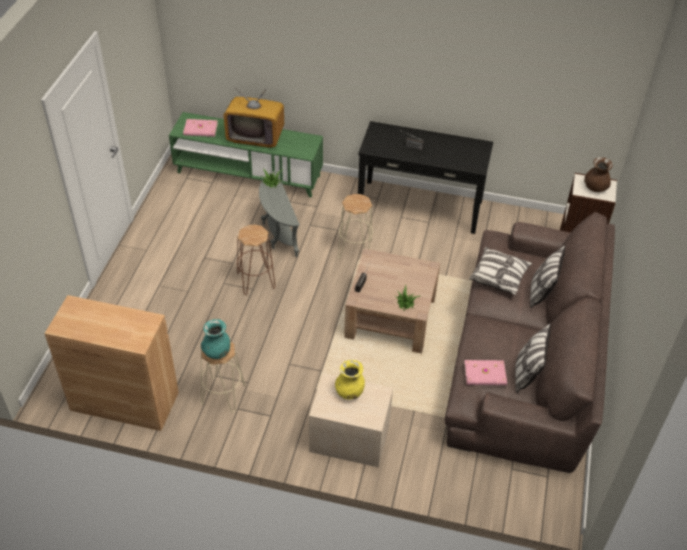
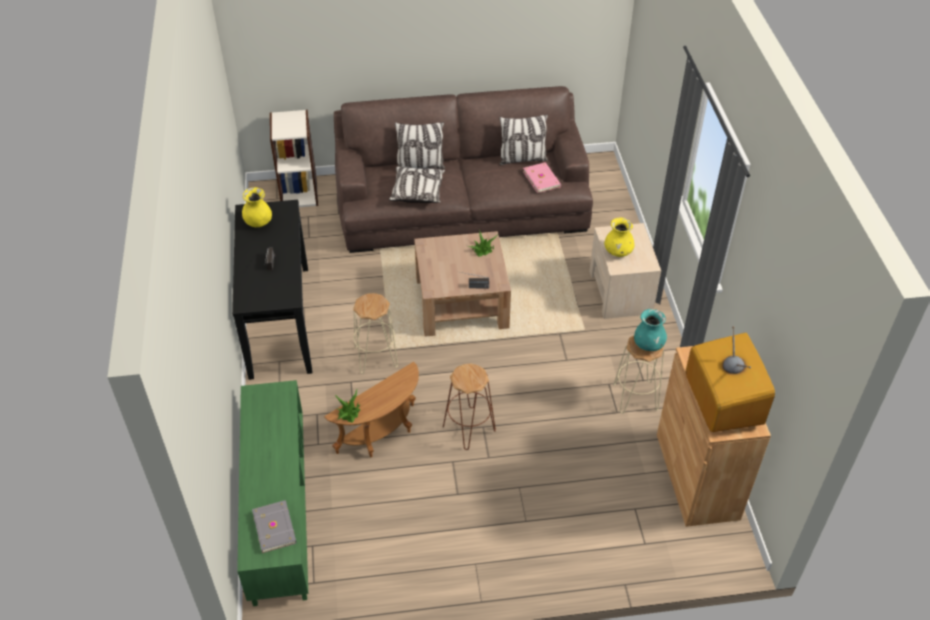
camera: 110 degrees left, 0 degrees up
pink book [183,119,218,137] -> grey book [252,500,296,553]
television [224,88,284,148] -> television moved to [686,326,775,432]
grey side table [259,171,300,257] -> brown side table [324,362,419,458]
brown vase [584,157,613,192] -> none
none -> yellow vase [242,187,272,227]

